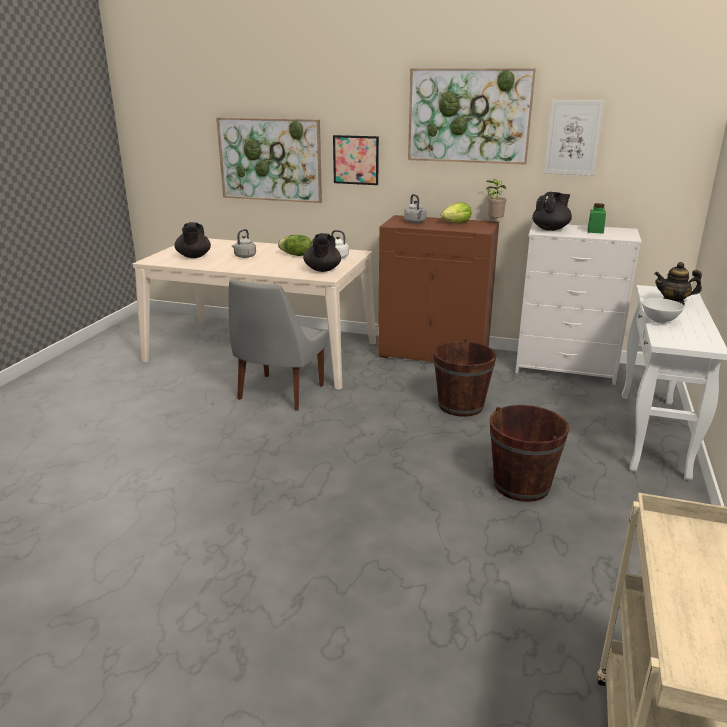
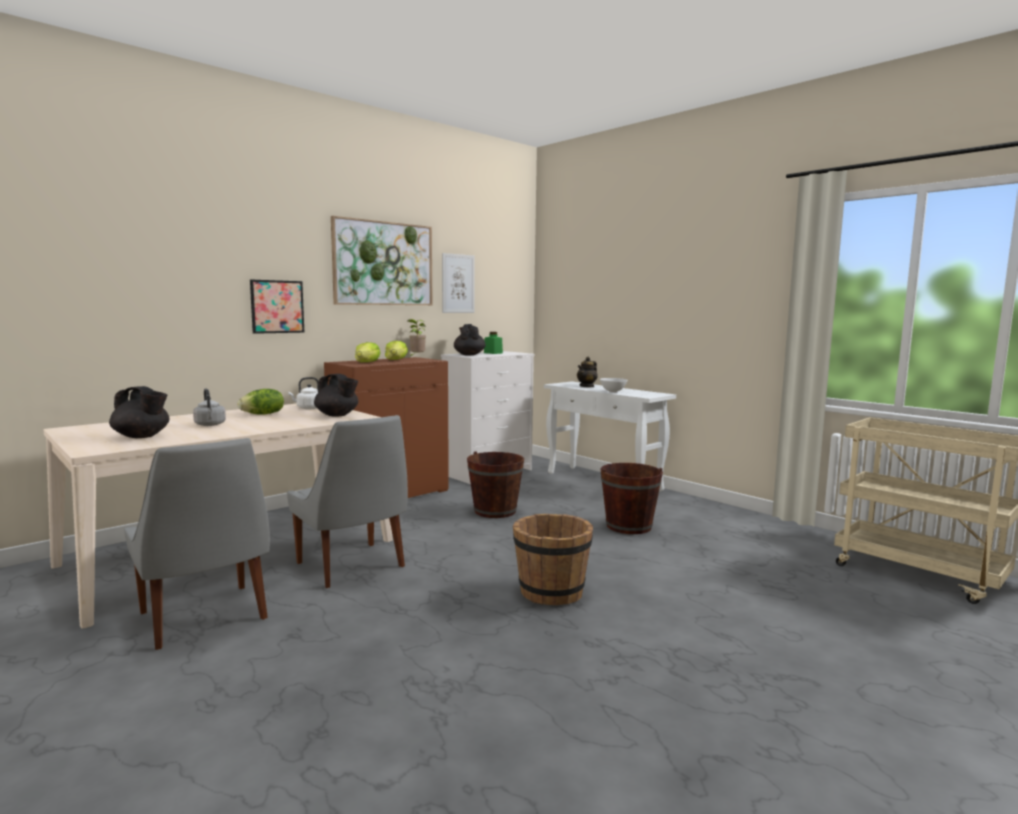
camera: 60 degrees left, 15 degrees down
picture [216,117,322,203] -> none
grey kettle [404,194,427,223] -> lettuce [355,342,381,362]
none -> grey chair [124,438,270,650]
none -> brown bucket [513,514,593,605]

